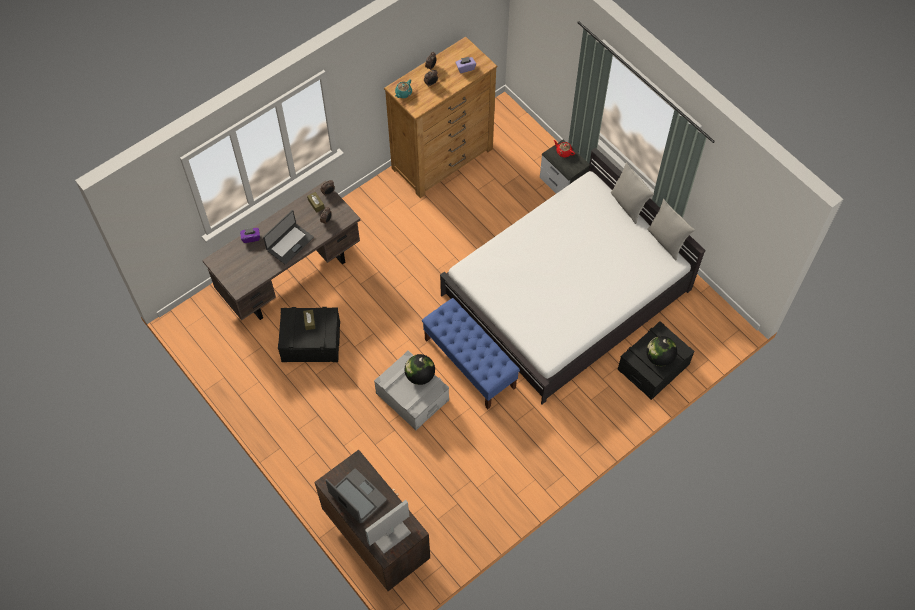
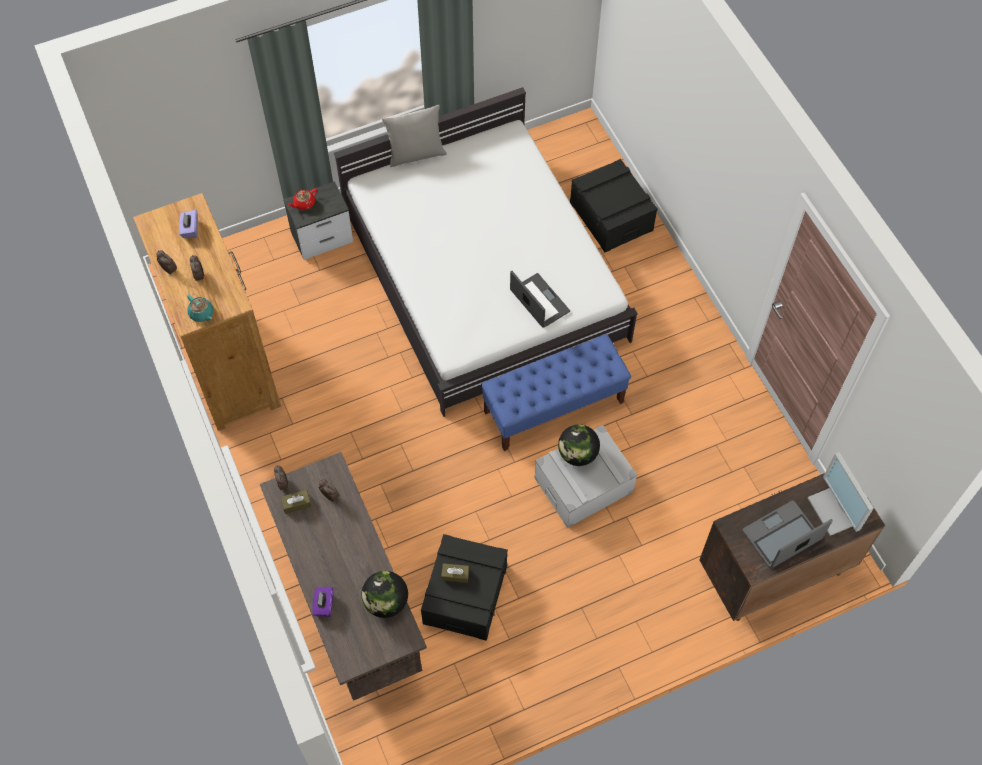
camera: 75 degrees left, 0 degrees up
laptop [263,210,314,265] -> laptop moved to [510,271,570,328]
globe [646,336,677,366] -> globe moved to [362,571,408,618]
grey pillow [647,199,695,260] -> none

